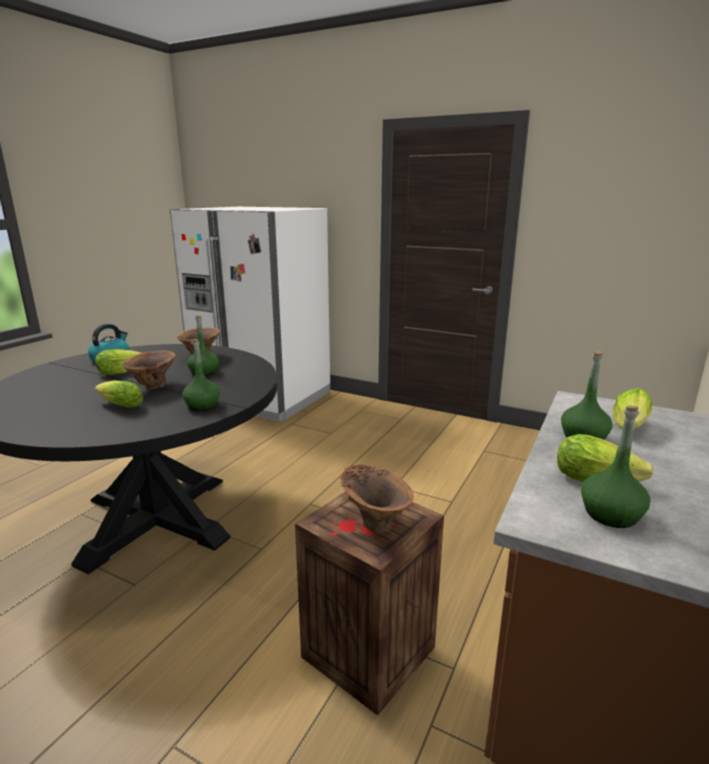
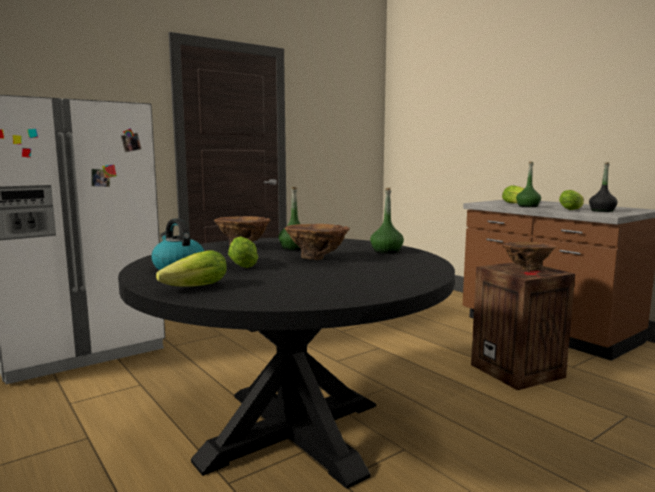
camera: 65 degrees left, 10 degrees down
lettuce [95,380,143,408] -> lettuce moved to [156,250,227,287]
green bottle [581,406,650,528] -> black bottle [589,162,618,212]

